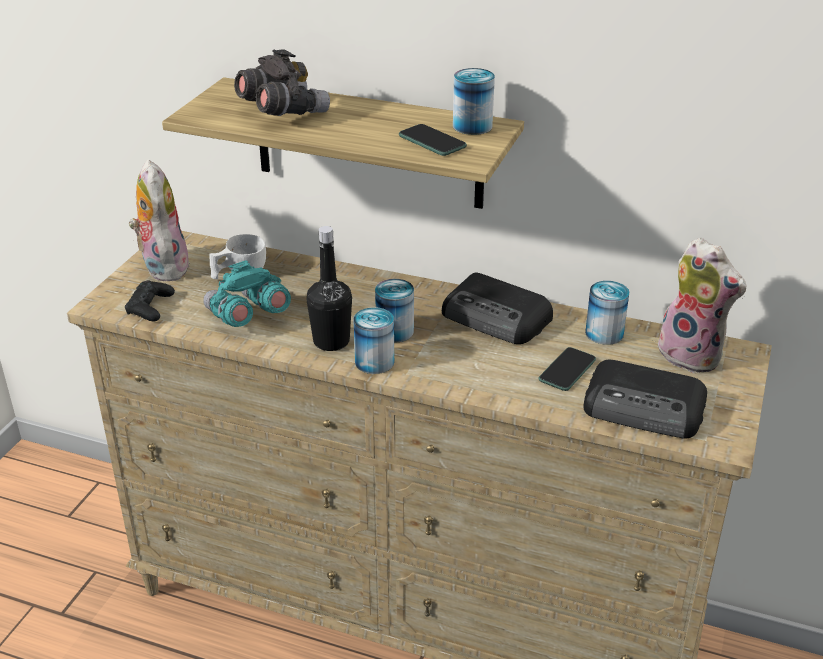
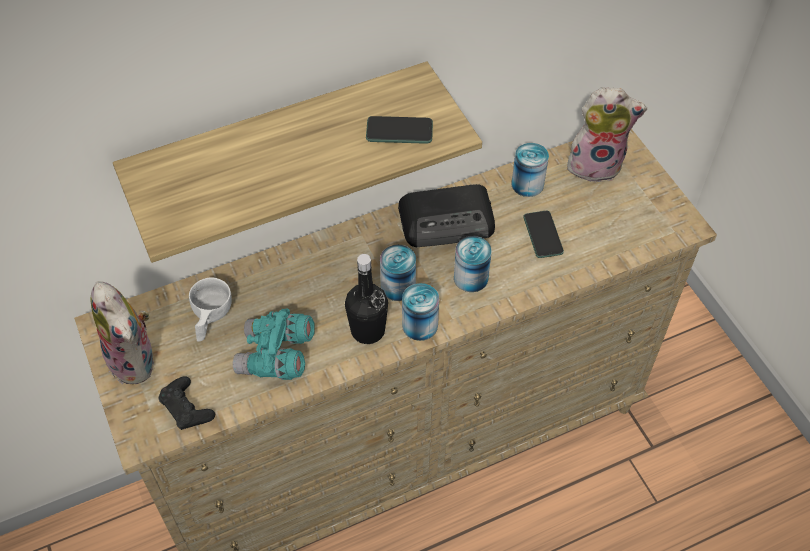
camera: 45 degrees left, 20 degrees up
plush toy [128,160,190,281] -> plush toy turned 150 degrees counterclockwise [90,281,154,384]
grey binoculars [234,49,330,116] -> none
can [453,68,495,135] -> can moved to [454,236,492,292]
radio [583,360,707,439] -> none

